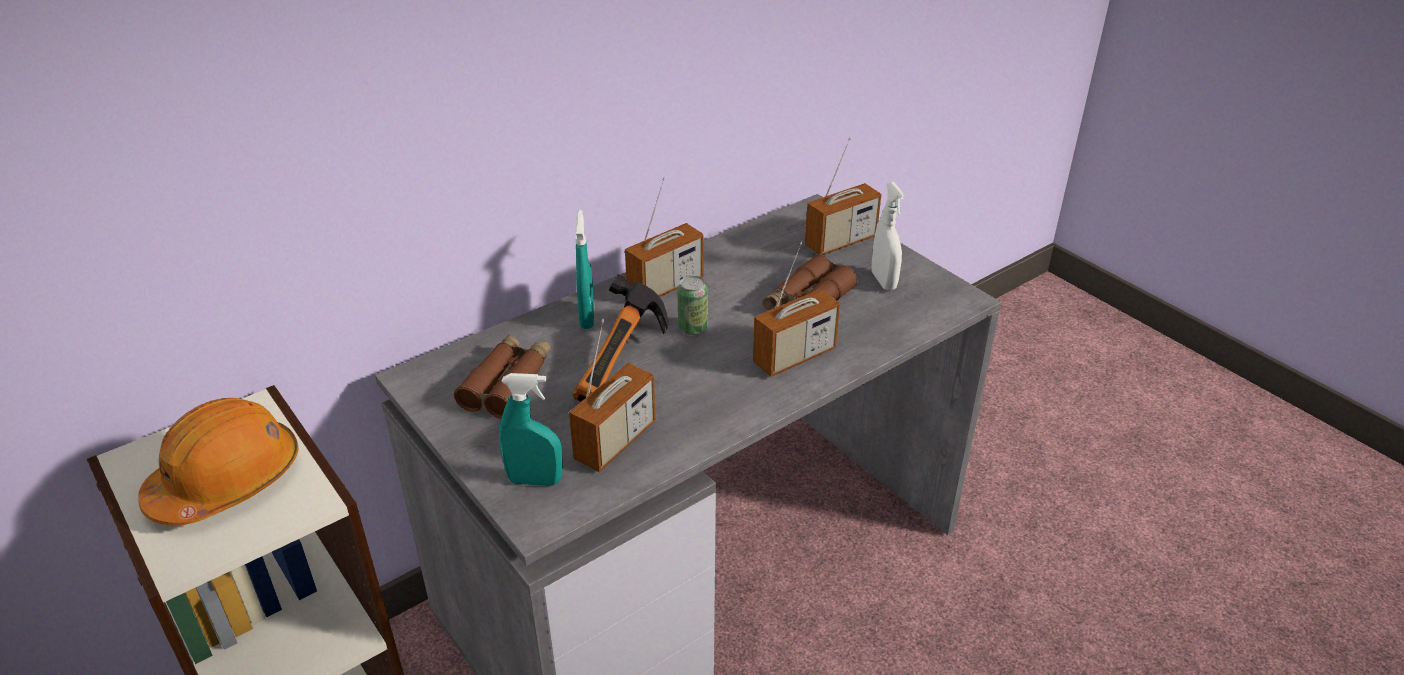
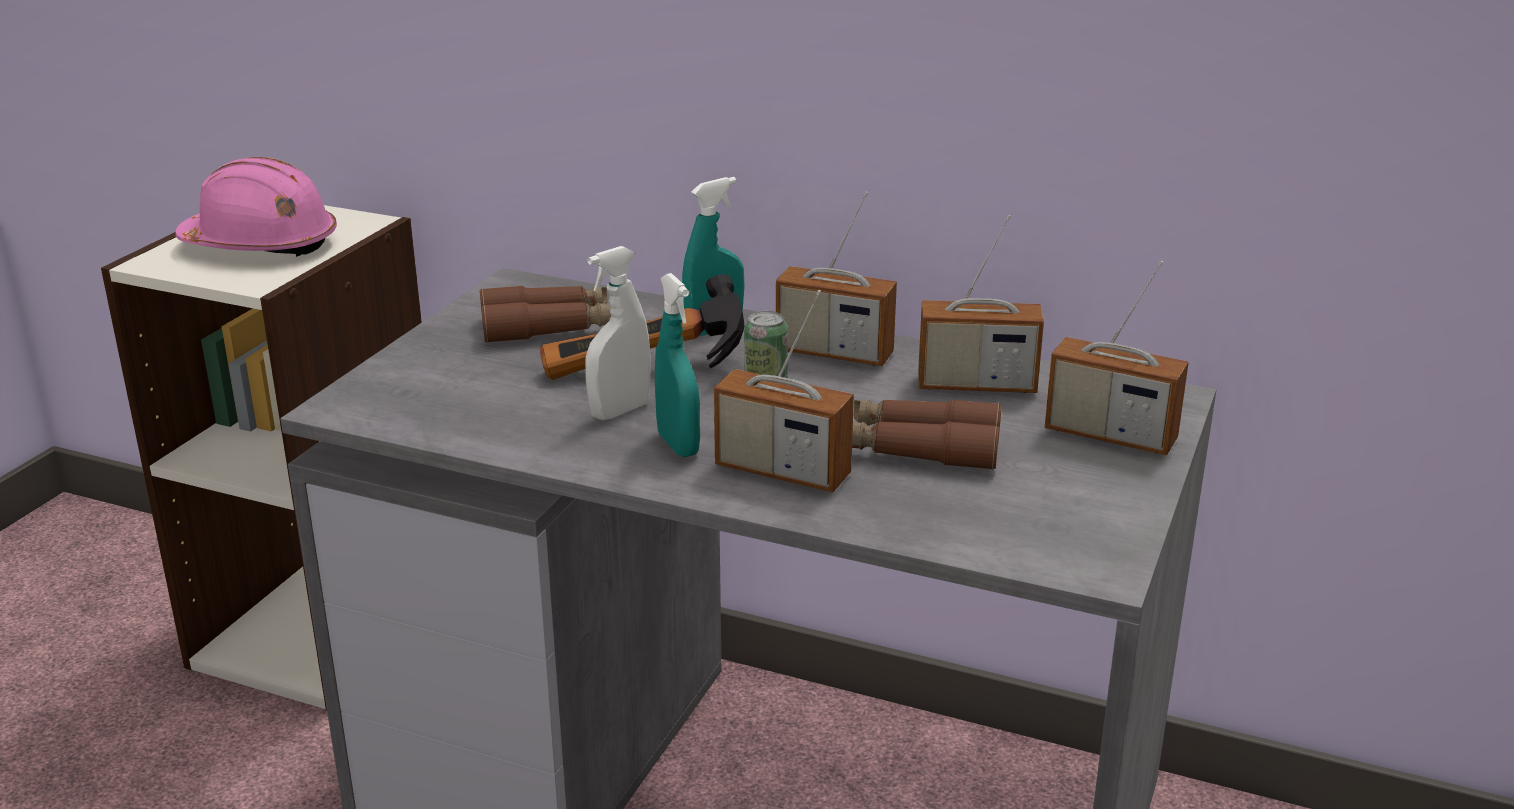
camera: 60 degrees right, 10 degrees down
orange hard hat [138,398,298,526] -> pink hard hat [175,157,337,257]
turquoise spray bottle [499,373,563,486] -> turquoise spray bottle moved to [655,273,700,457]
radio [569,319,656,472] -> radio moved to [918,215,1044,393]
white spray bottle [872,182,905,290] -> white spray bottle moved to [585,246,651,420]

